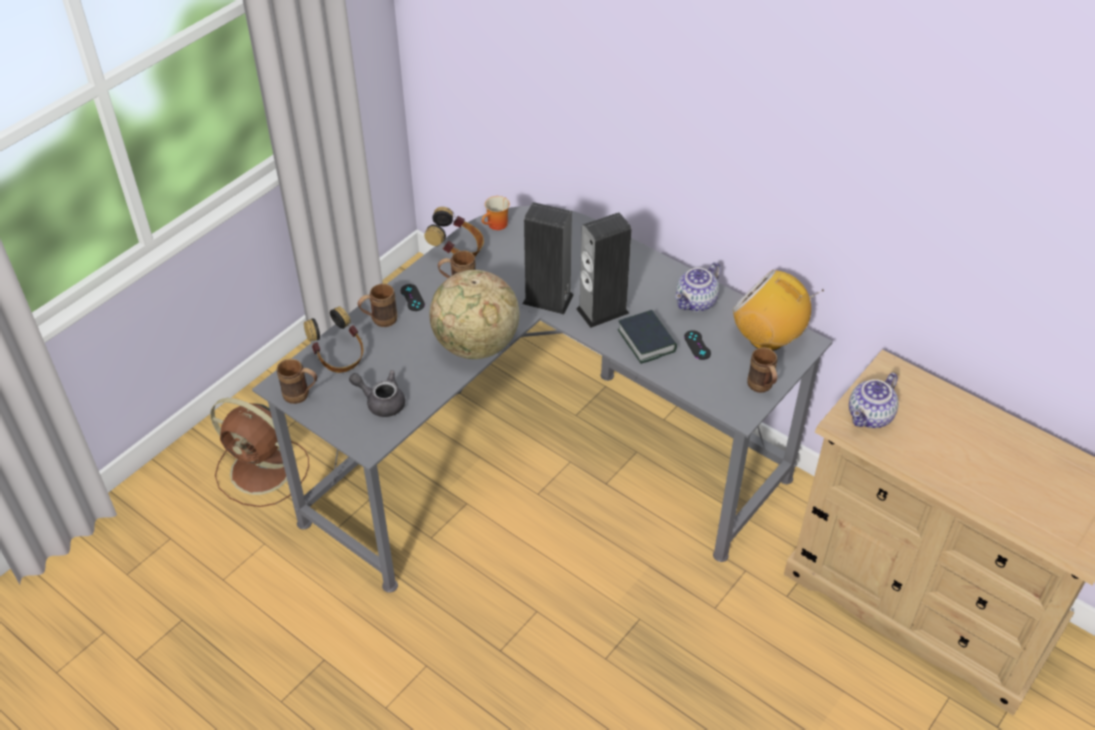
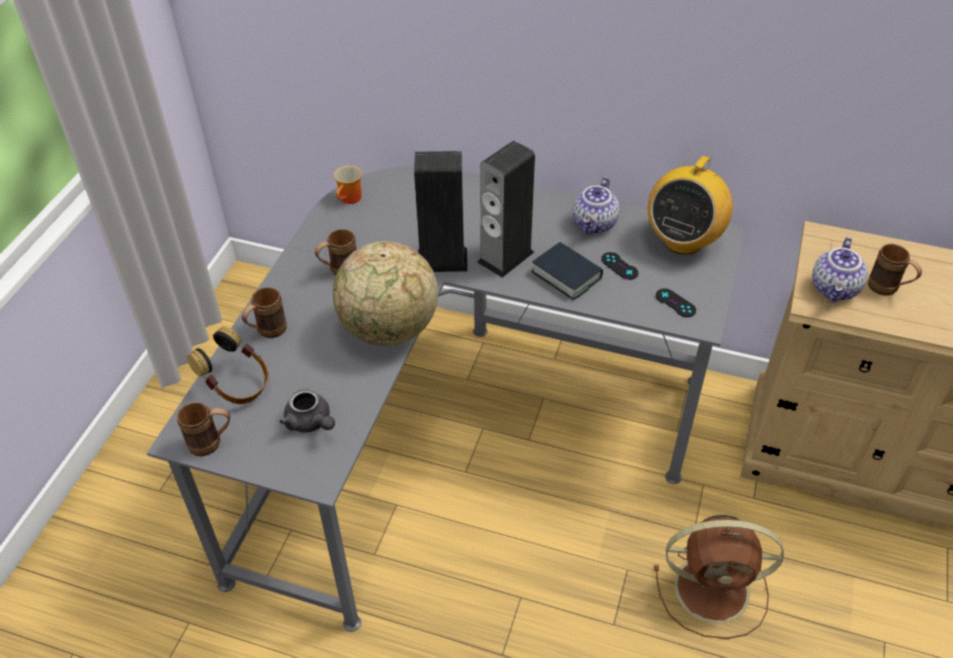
camera: 20 degrees left, 0 degrees up
brown fan [210,398,309,507] -> brown fan moved to [654,515,784,639]
grey teapot [349,370,405,417] -> grey teapot turned 135 degrees counterclockwise [280,389,335,432]
black game controller [401,284,425,311] -> black game controller moved to [656,288,696,317]
headphones [424,207,484,257] -> none
radio [732,270,824,351] -> radio turned 75 degrees counterclockwise [648,151,733,255]
brown mug [747,347,777,393] -> brown mug moved to [868,244,922,296]

